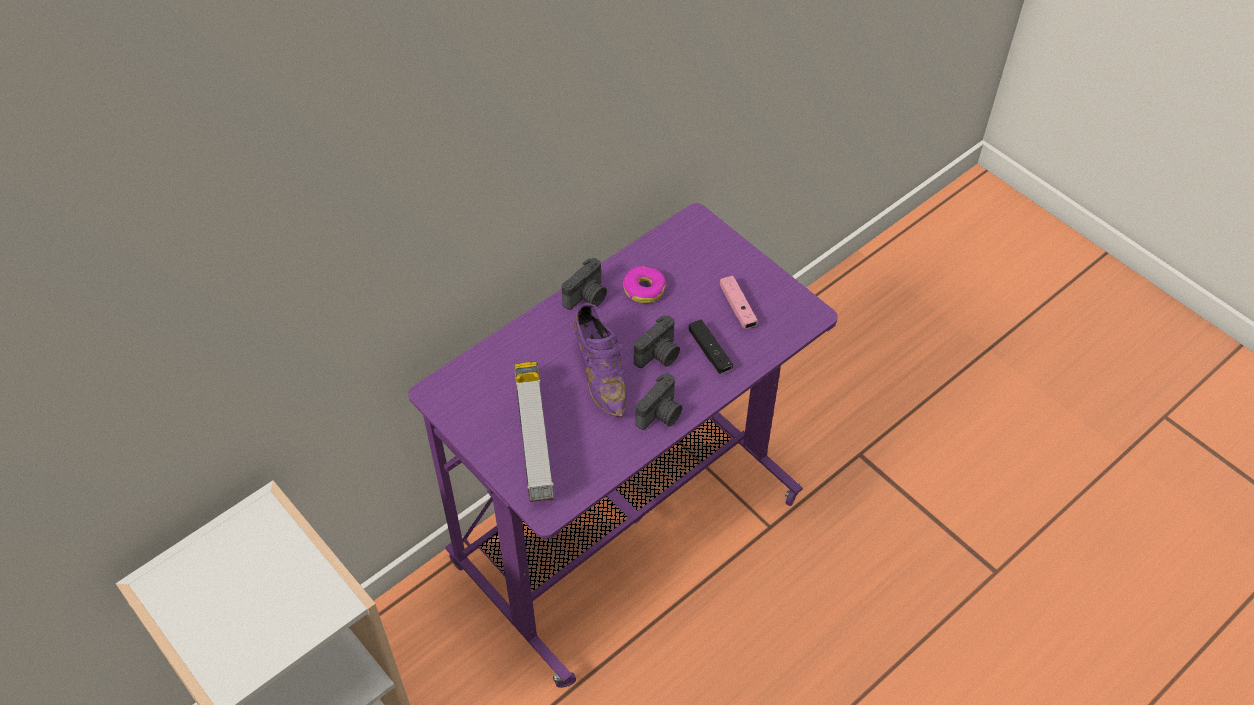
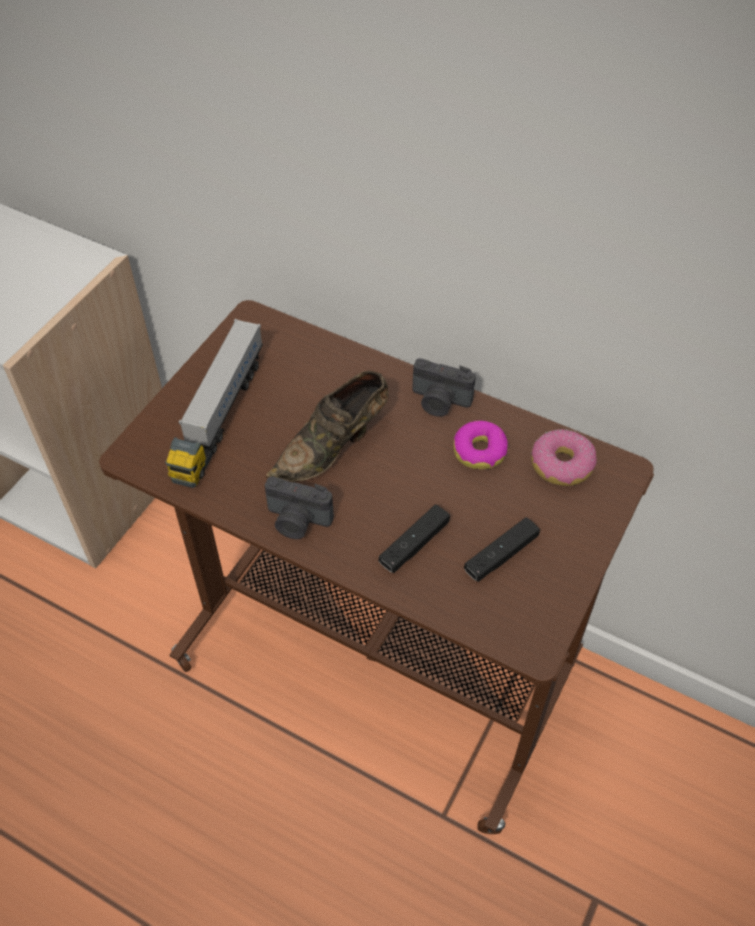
camera: 70 degrees right, 0 degrees up
purple desk [408,203,838,688] -> brown desk [99,300,654,834]
toy truck [514,361,554,502] -> toy truck turned 135 degrees clockwise [165,319,263,488]
purple shoe [574,303,628,418] -> brown shoe [266,371,389,482]
camera [634,315,680,368] -> none
pink game controller [720,276,758,329] -> black game controller [464,517,540,582]
none -> donut [531,429,597,486]

